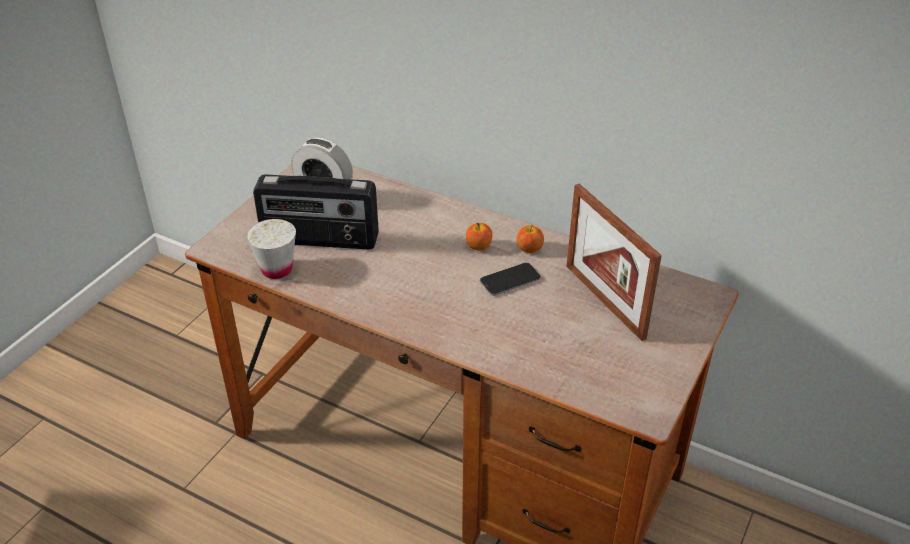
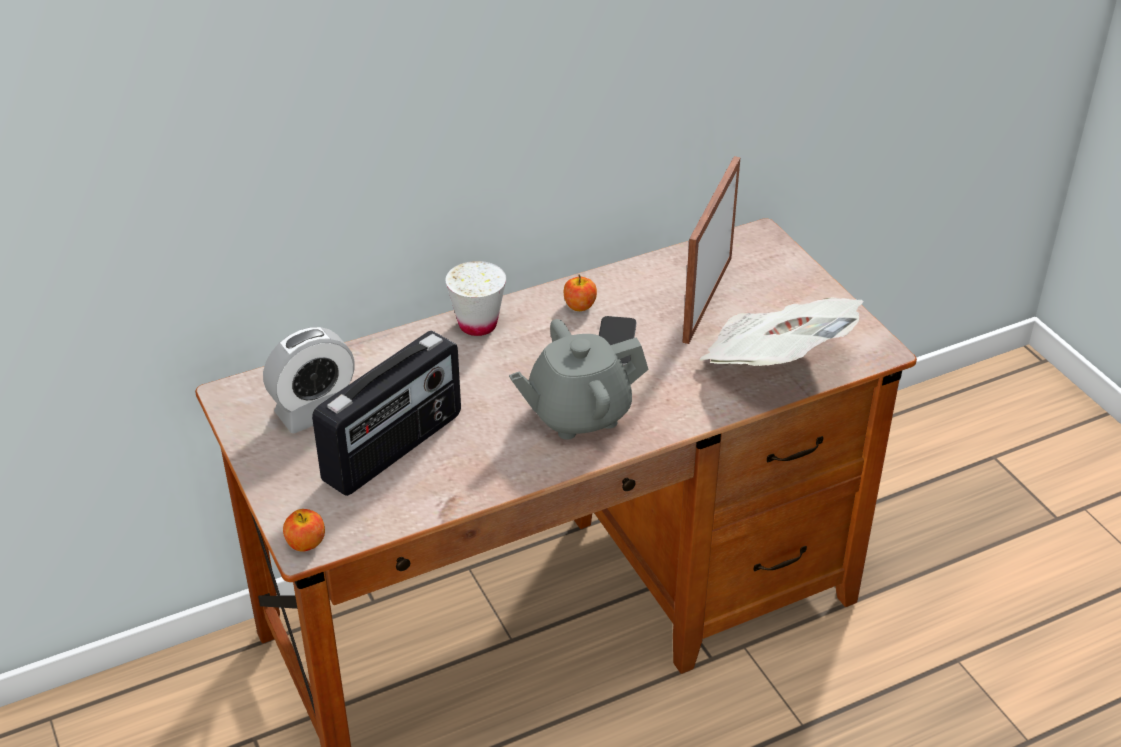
camera: 55 degrees left, 0 degrees up
white cup [247,219,296,279] -> white cup moved to [446,261,506,336]
apple [466,223,493,250] -> apple moved to [283,509,325,552]
picture frame [567,184,662,341] -> picture frame turned 105 degrees clockwise [682,156,740,344]
none -> grey teapot [509,319,649,440]
none -> newspaper [699,297,864,366]

